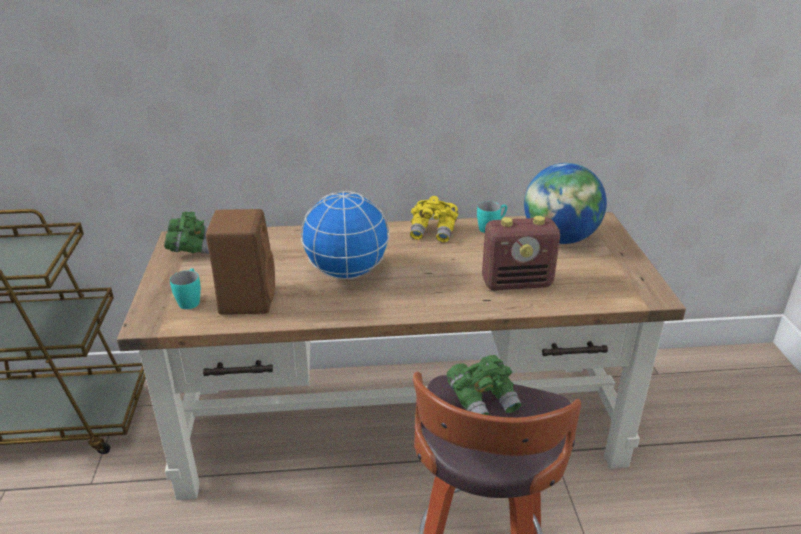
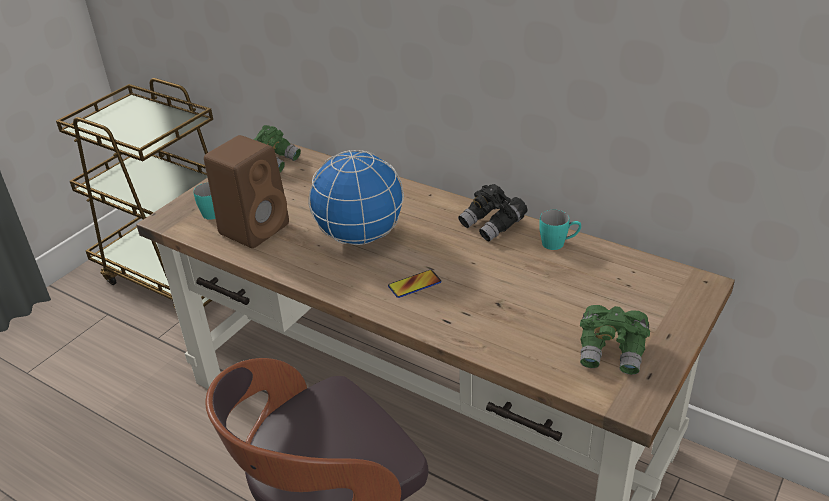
camera: 40 degrees right, 5 degrees up
yellow binoculars [410,196,458,243] -> black binoculars [458,184,527,241]
green binoculars [447,355,522,415] -> green binoculars moved to [580,305,650,375]
radio [482,216,560,290] -> none
globe [524,163,607,244] -> none
none -> phone [388,270,442,298]

